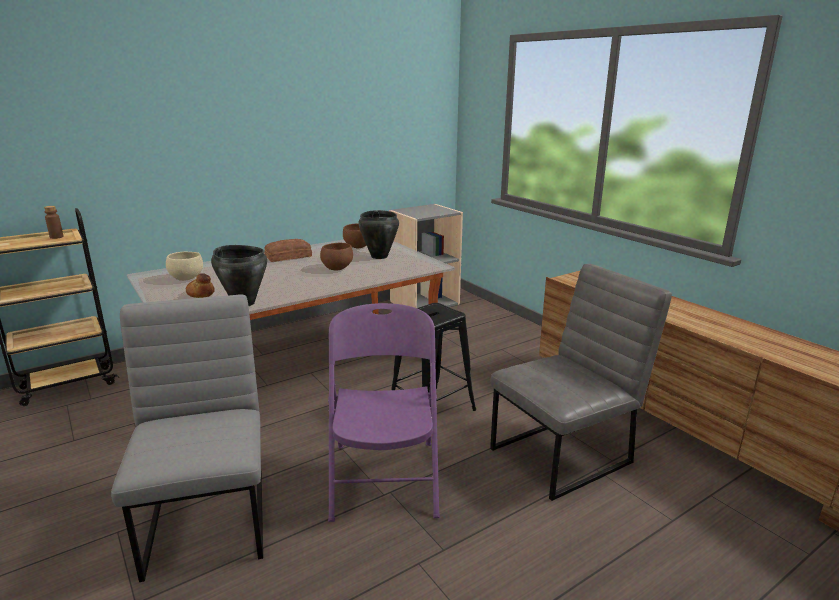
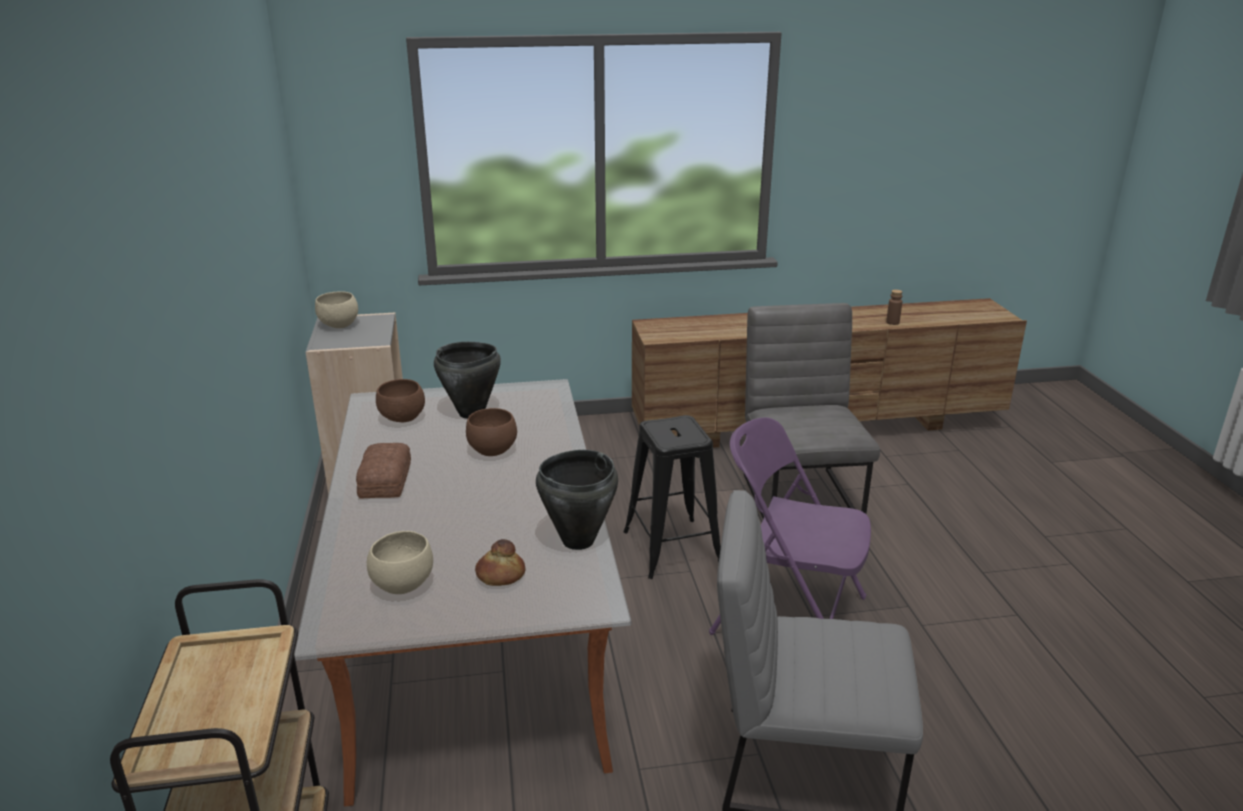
camera: 65 degrees left, 5 degrees up
brown bottle [44,206,64,239] -> brown bottle moved to [886,289,902,325]
none -> beige bowl [315,291,358,328]

